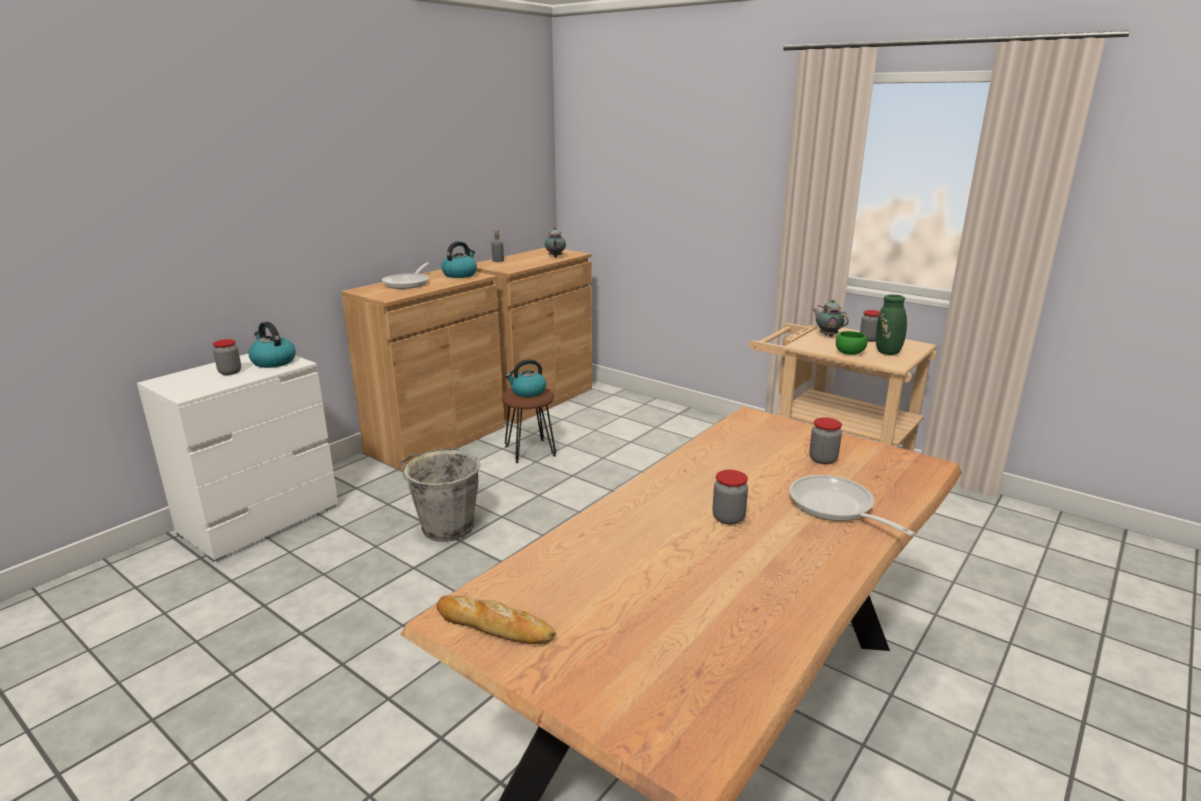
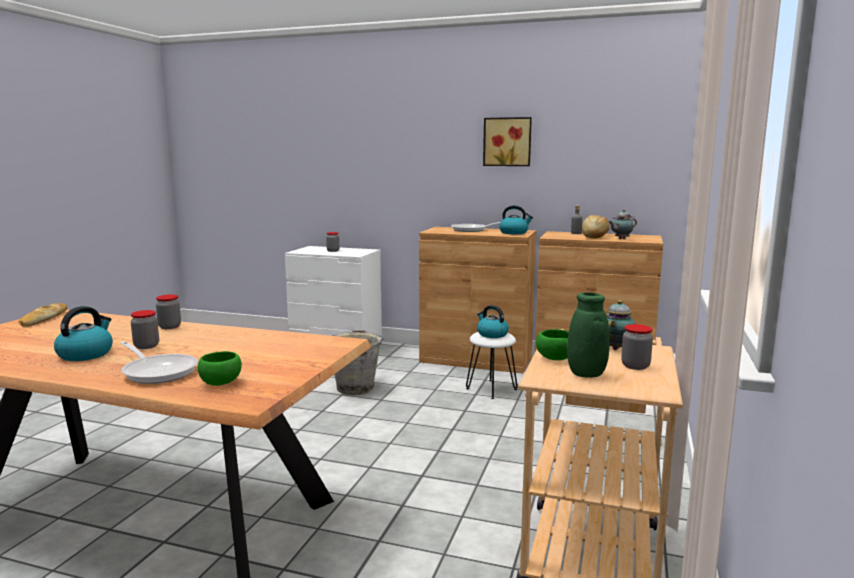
camera: 70 degrees right, 10 degrees down
kettle [248,322,296,368] -> kettle moved to [54,306,113,361]
brown stool [502,388,556,463] -> white stool [466,332,518,399]
frying pan [789,475,915,536] -> frying pan turned 90 degrees clockwise [120,341,198,384]
jar [809,417,842,464] -> jar moved to [156,294,181,329]
none -> green bowl [198,351,242,386]
none -> picture [483,117,532,166]
none -> bread [582,215,610,239]

